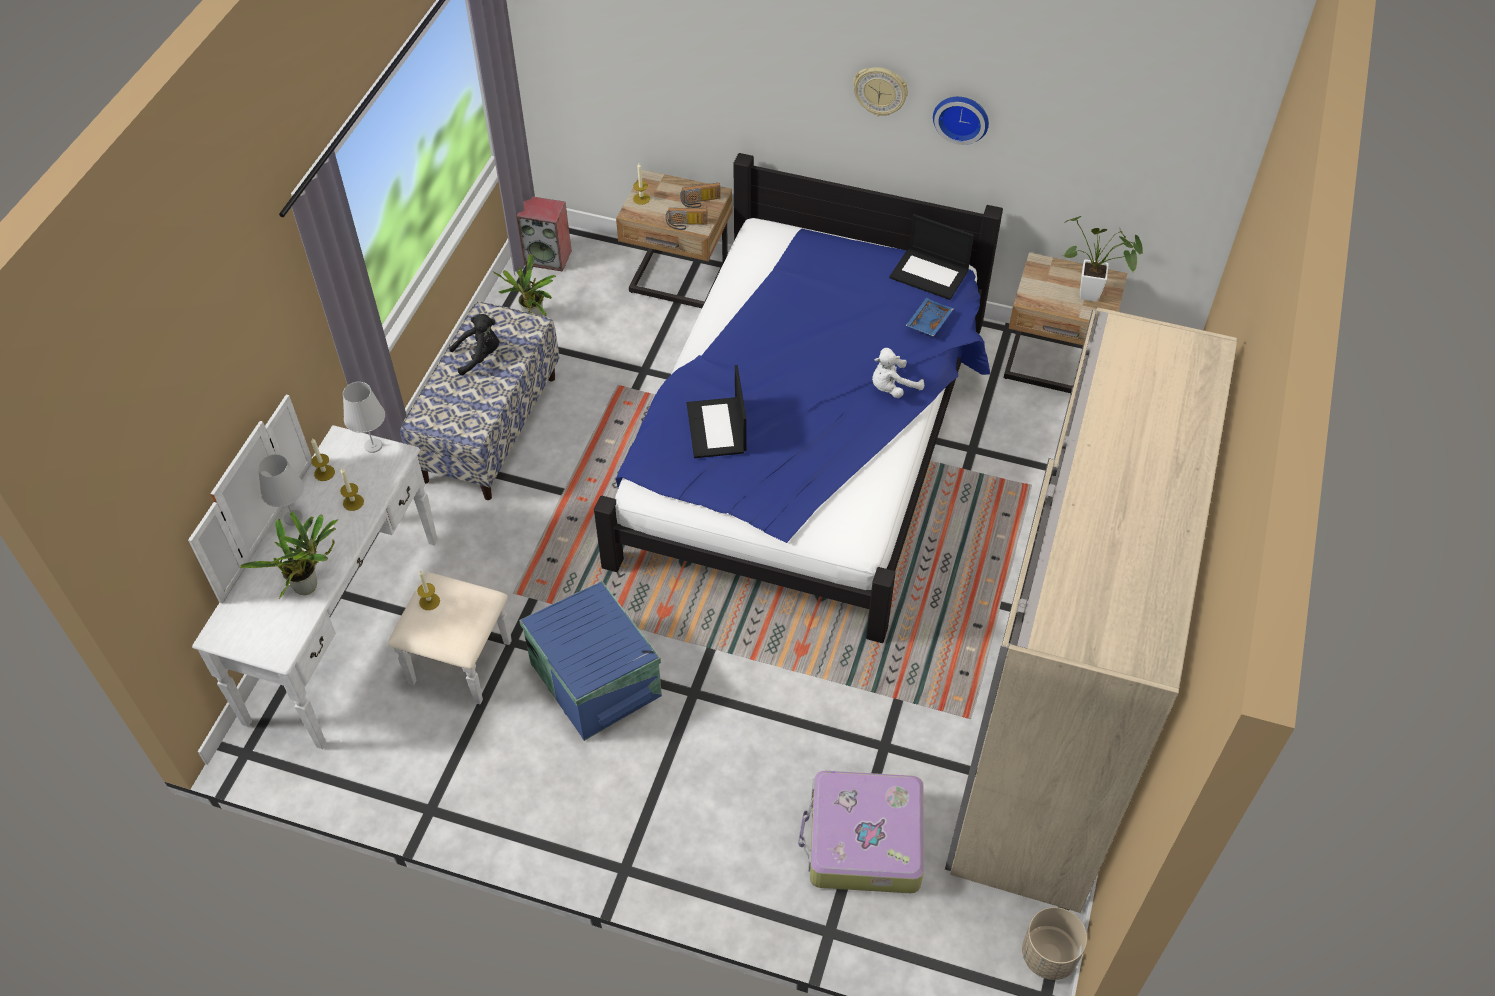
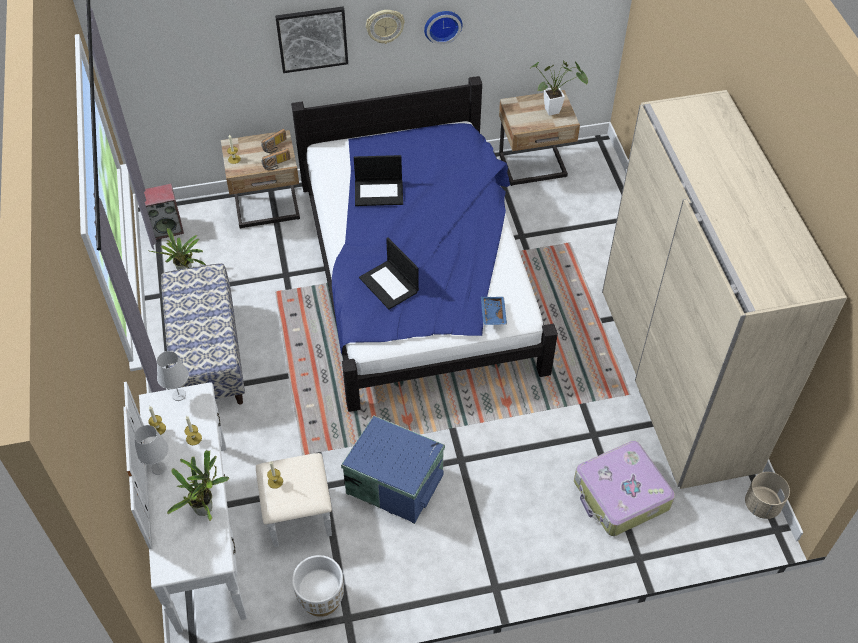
camera: 30 degrees left, 0 degrees up
black plush toy [449,314,499,375] -> none
white plush toy [872,348,924,398] -> none
laptop [890,214,974,300] -> laptop moved to [354,155,403,206]
blue tray [905,298,953,337] -> blue tray moved to [481,297,507,325]
none -> picture [275,7,348,73]
none -> white planter [292,555,344,617]

